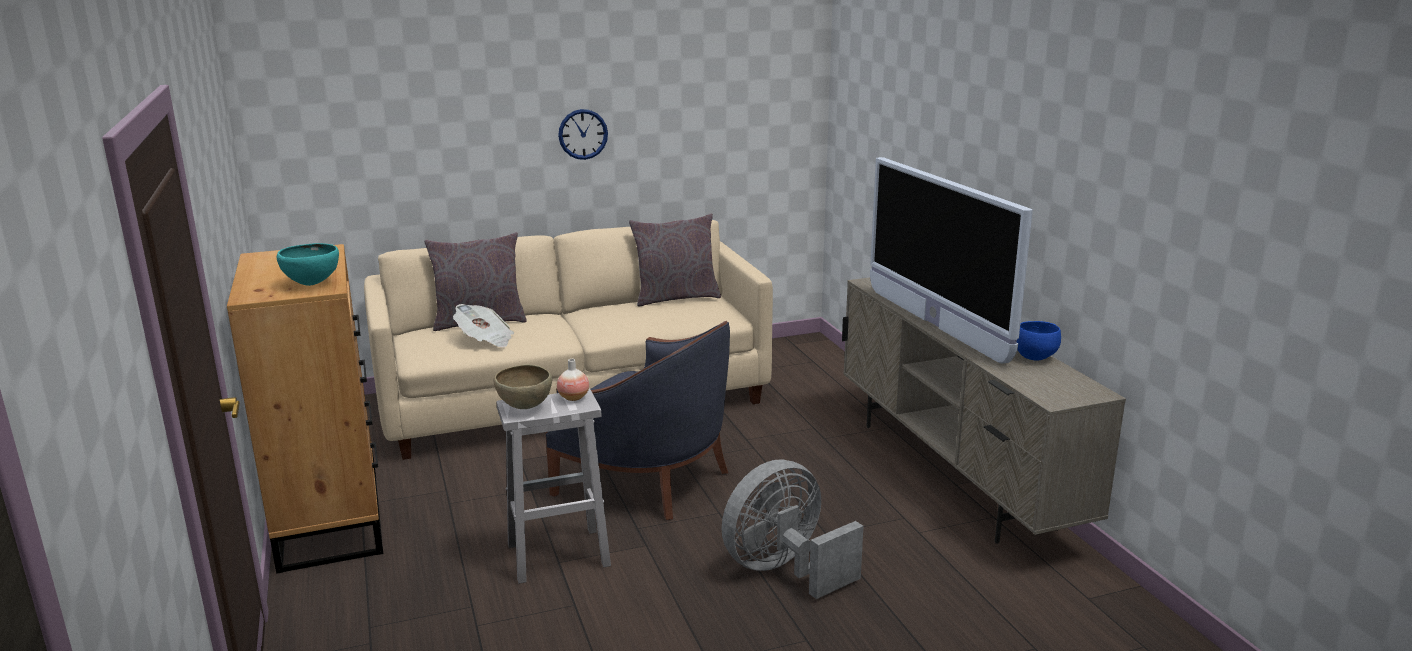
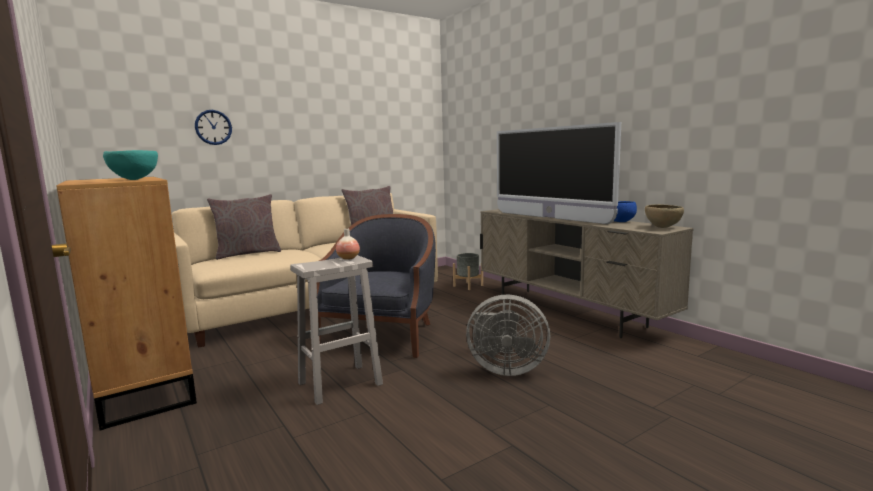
camera: 15 degrees left, 10 degrees down
newspaper [453,304,514,348] -> none
brown bowl [493,364,552,409] -> brown bowl moved to [645,204,684,228]
blue armchair [545,321,730,520] -> blue armchair turned 90 degrees counterclockwise [317,214,436,358]
wall clock [558,109,608,160] -> wall clock moved to [195,110,232,145]
grey fan [722,459,864,599] -> grey fan turned 120 degrees counterclockwise [466,294,550,376]
none -> grey planter [453,253,483,290]

